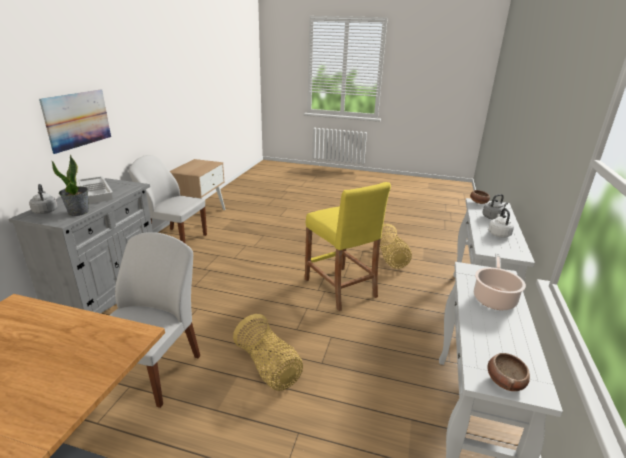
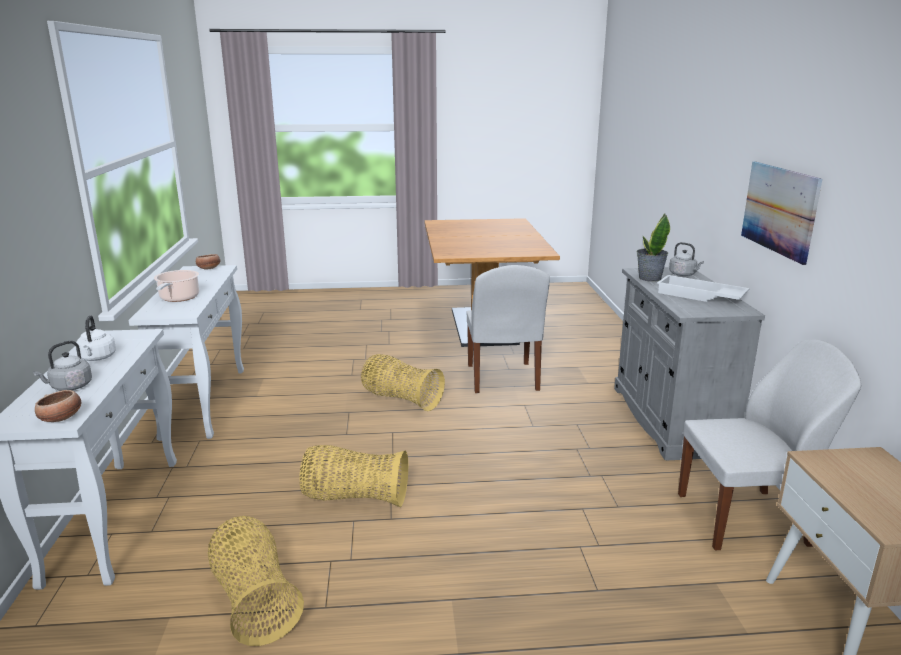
camera: 160 degrees right, 5 degrees down
yellow stool [305,182,391,311] -> basket [299,445,408,507]

